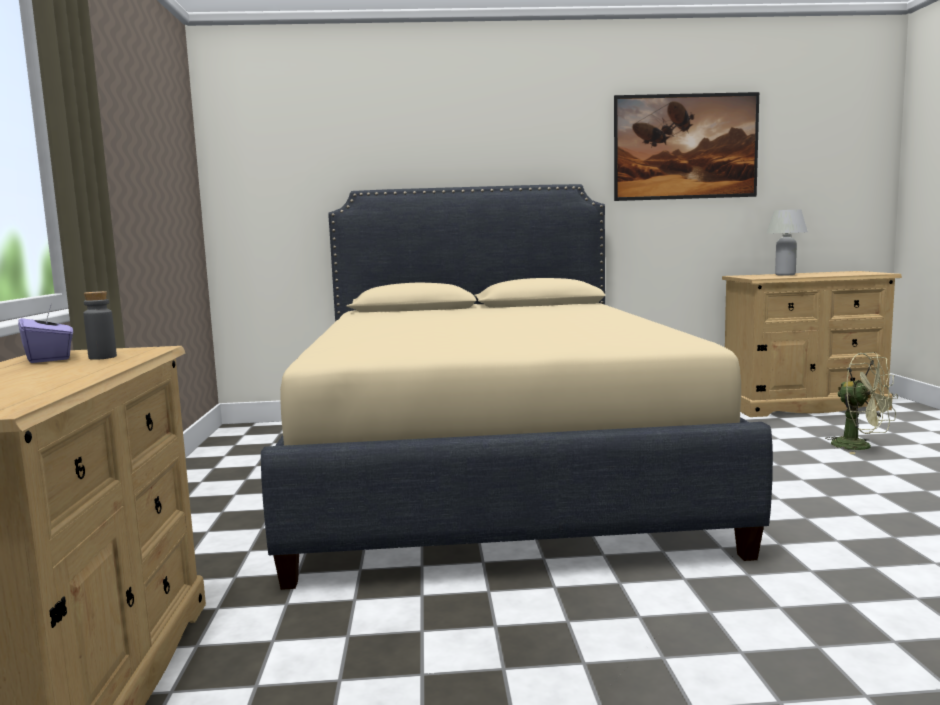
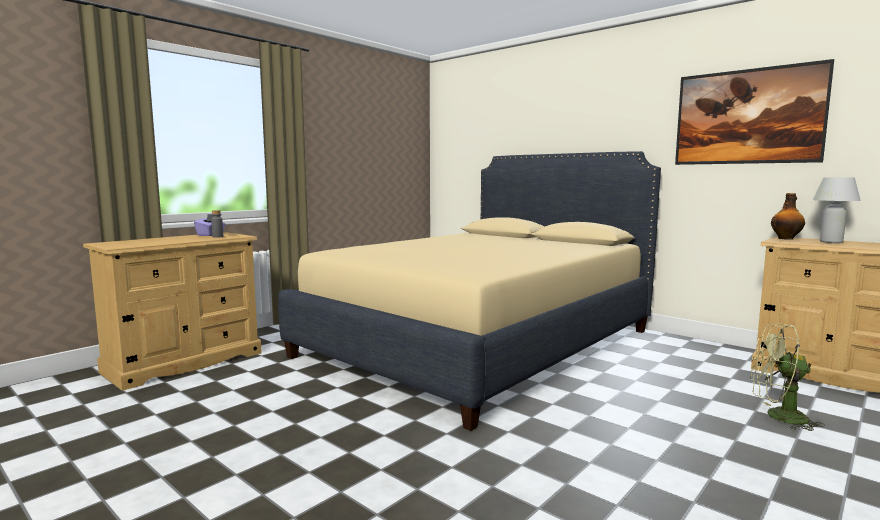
camera: 45 degrees right, 0 degrees up
green fan [825,352,898,454] -> green fan turned 105 degrees clockwise [750,323,825,431]
none -> bottle [771,193,805,240]

